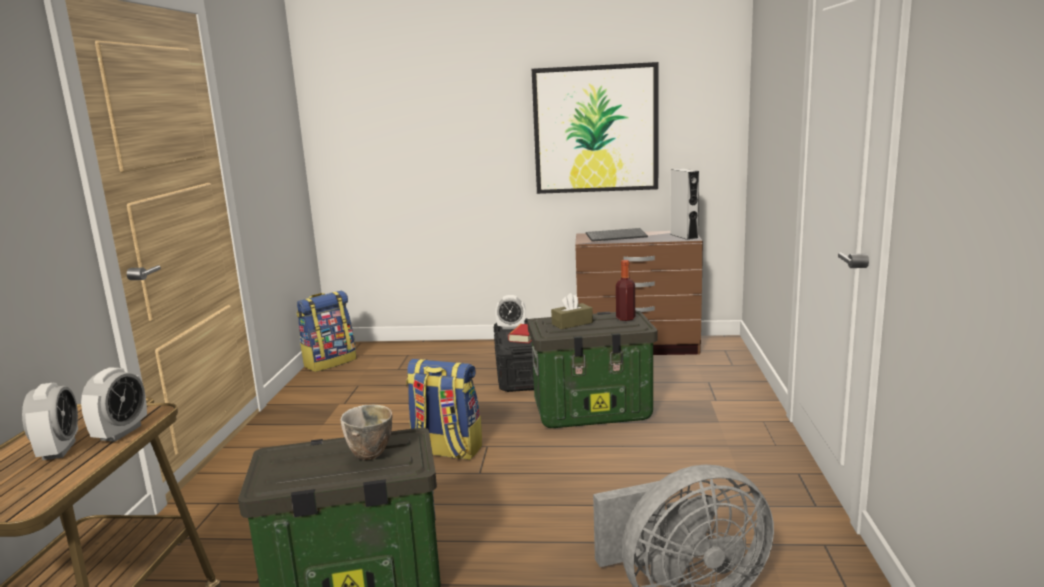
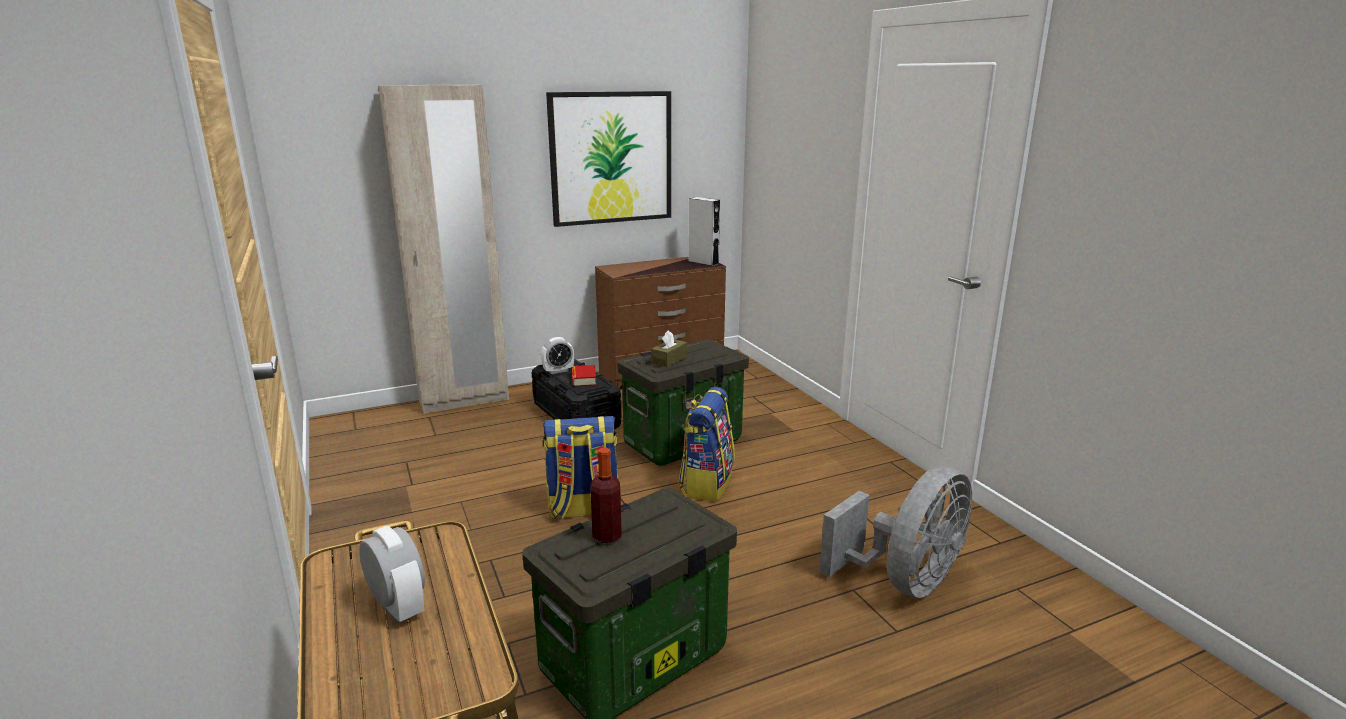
camera: 30 degrees left, 5 degrees up
alarm clock [81,368,147,442] -> none
backpack [296,290,357,372] -> backpack moved to [679,387,735,502]
bowl [341,405,392,460] -> none
keyboard [586,228,648,242] -> none
bottle [616,260,635,321] -> bottle moved to [591,447,622,543]
none -> beige wardrobe [378,85,509,414]

